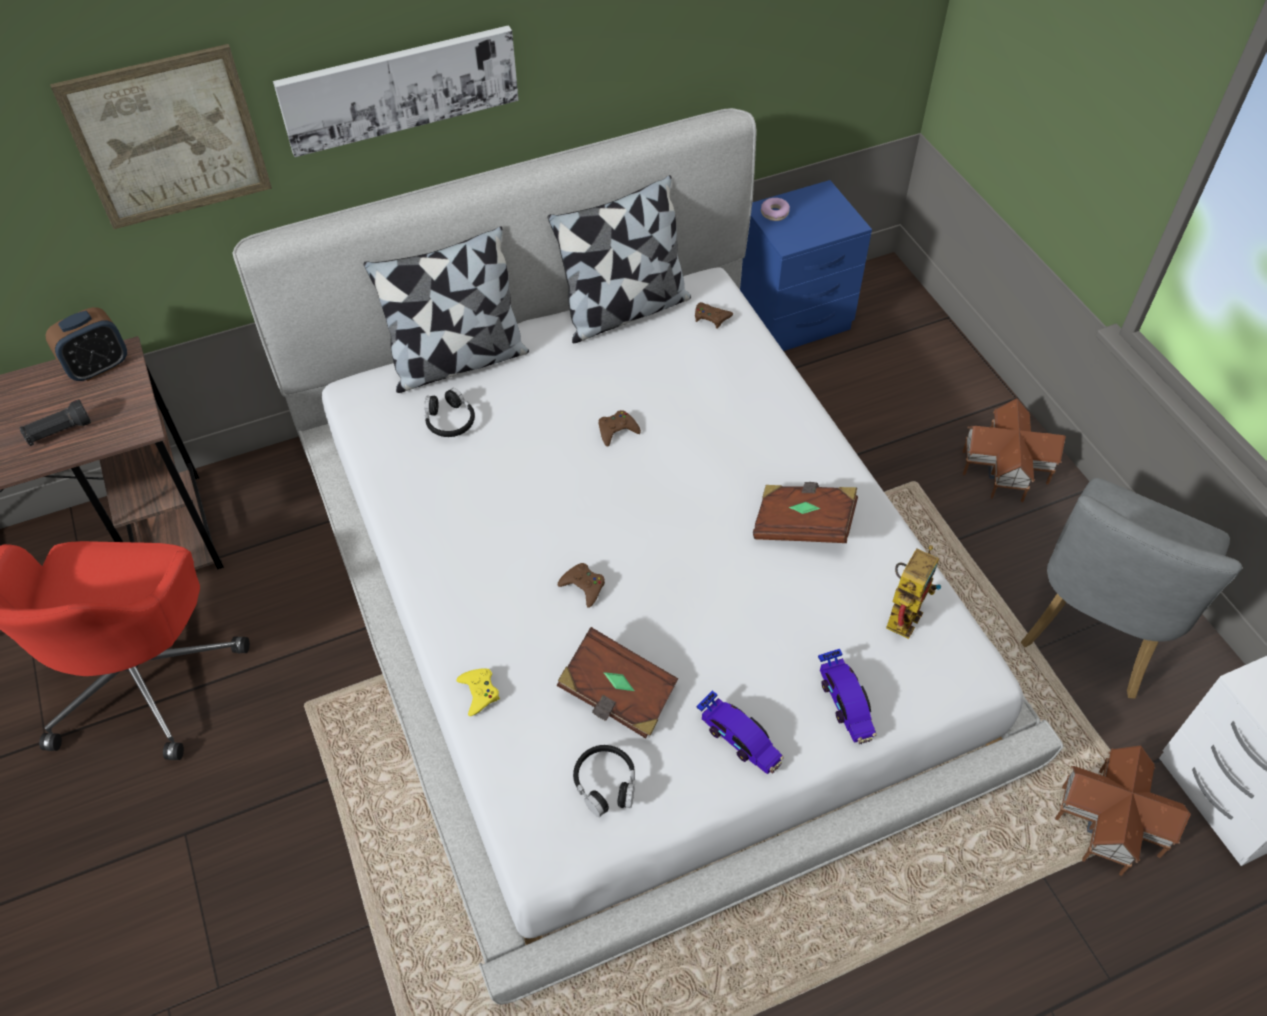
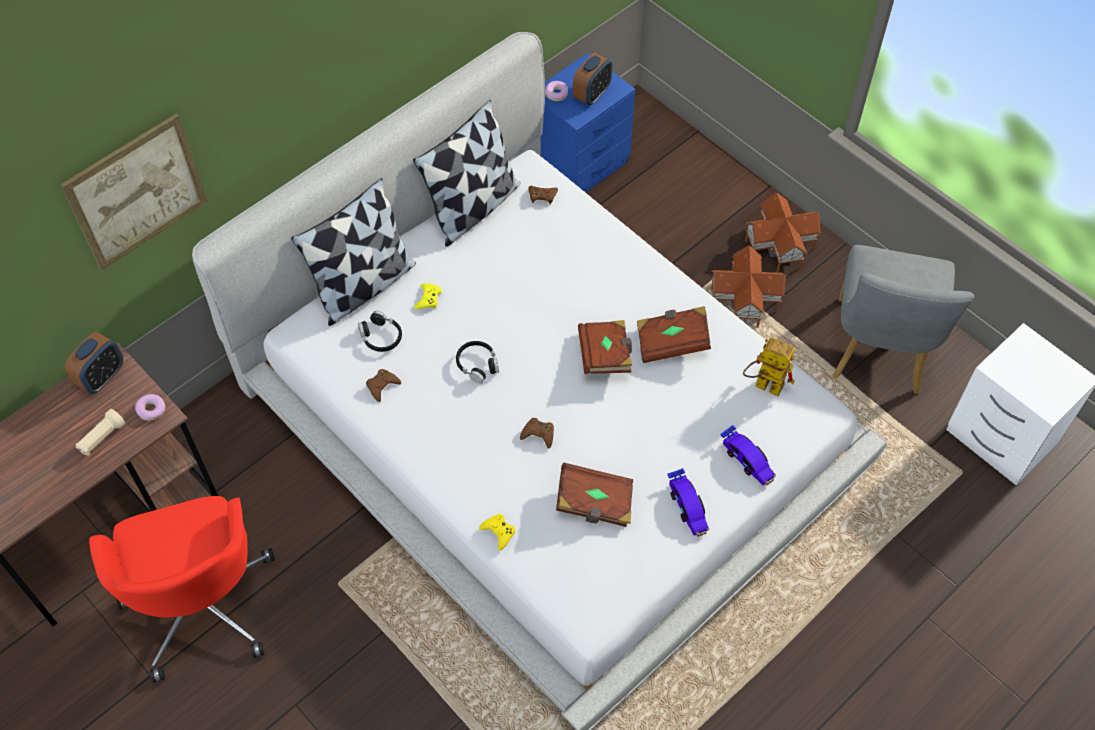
camera: 20 degrees left, 5 degrees up
black flashlight [20,399,91,446] -> beige flashlight [75,409,125,456]
picture [273,25,519,157] -> none
black headphones [573,745,635,817] -> black headphones moved to [456,341,499,383]
brown game controller [598,410,641,447] -> brown game controller moved to [366,369,401,402]
toy car [697,691,784,774] -> toy car turned 45 degrees clockwise [667,468,709,537]
toy robot [886,545,941,639] -> toy robot turned 75 degrees counterclockwise [743,337,795,397]
toy house [1055,745,1191,876] -> toy house moved to [711,245,786,327]
none -> donut [135,394,165,421]
none -> yellow game controller [414,283,442,309]
none -> alarm clock [573,53,612,105]
none -> brown book [578,320,632,374]

